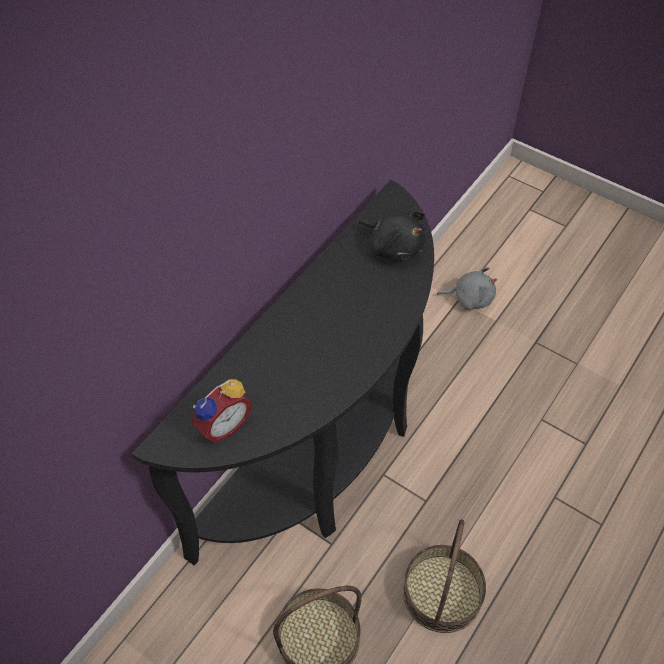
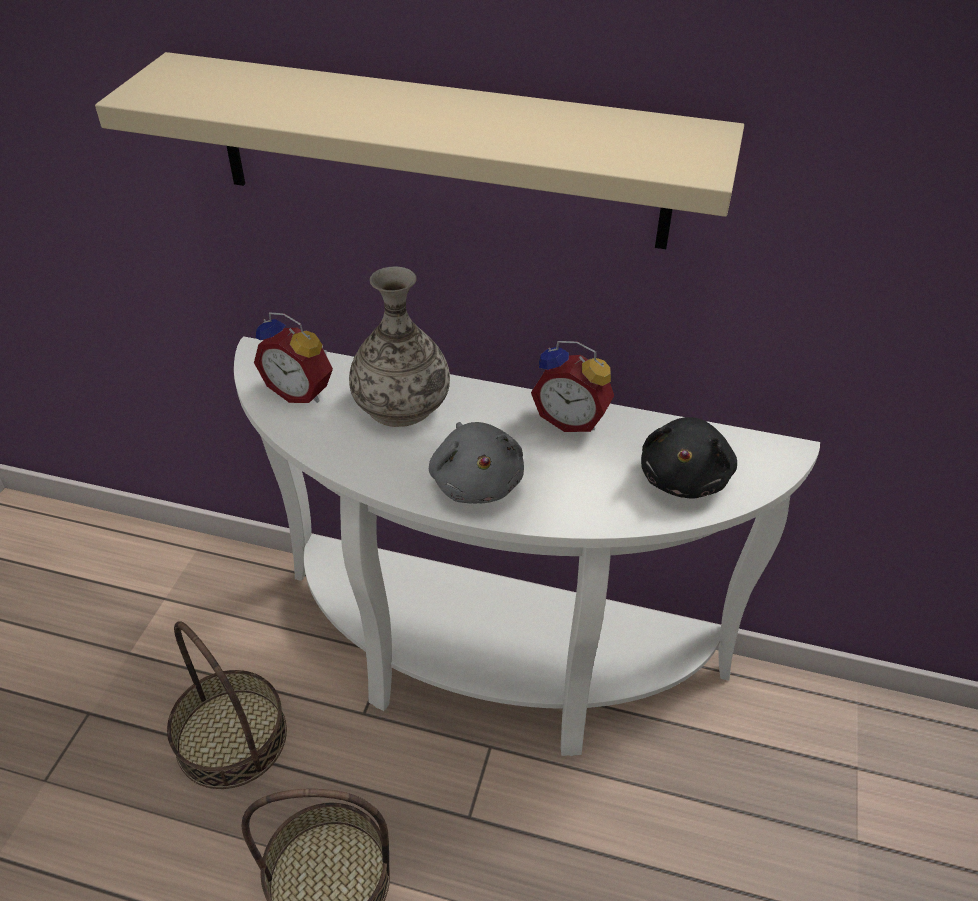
camera: 70 degrees right, 10 degrees down
black console table [132,180,434,566] -> white console table [234,336,820,756]
grey plush toy [437,267,497,310] -> grey plush toy moved to [429,422,524,504]
none -> beige shelf [95,52,744,249]
none -> vase [349,266,450,427]
none -> alarm clock [531,341,614,432]

